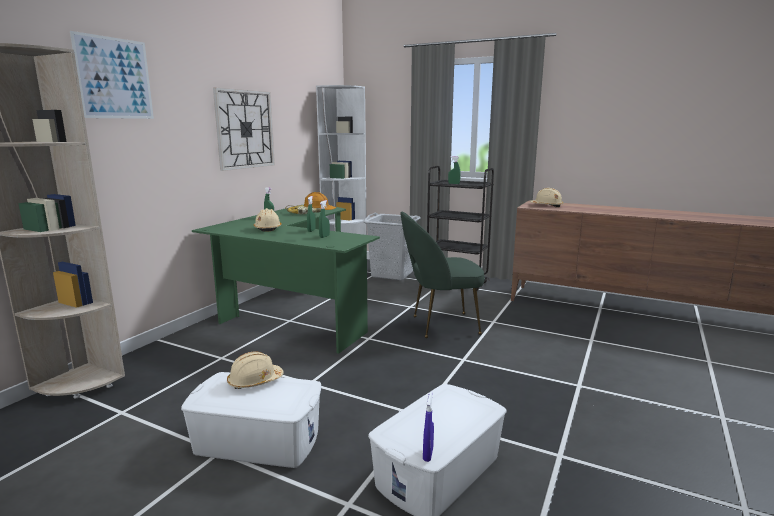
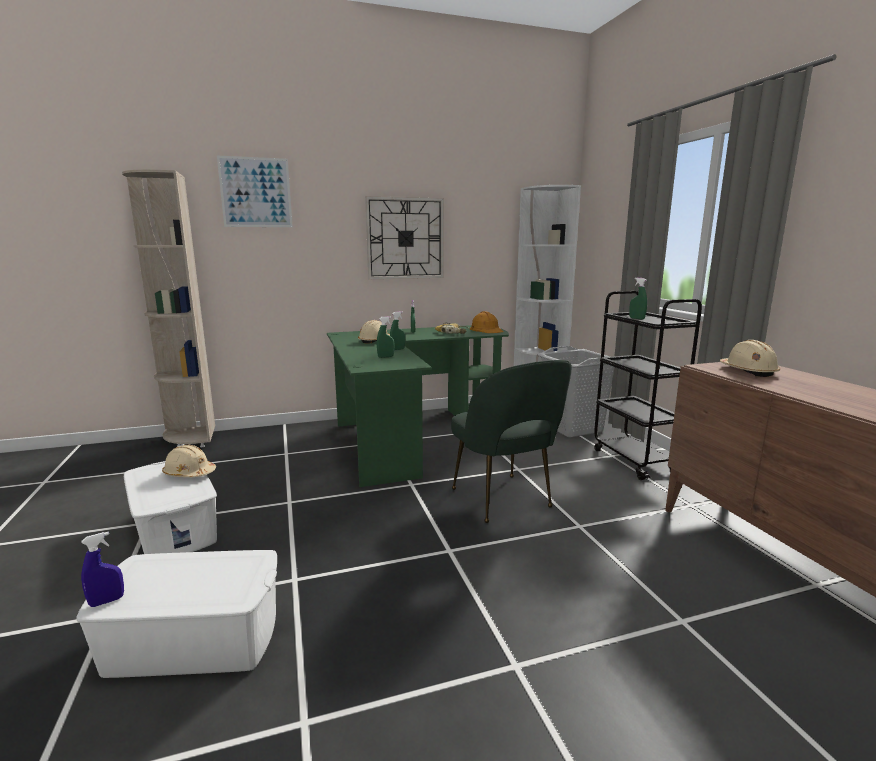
camera: 45 degrees right, 0 degrees up
green chair [400,211,485,338] -> green chair turned 150 degrees counterclockwise [451,360,572,523]

